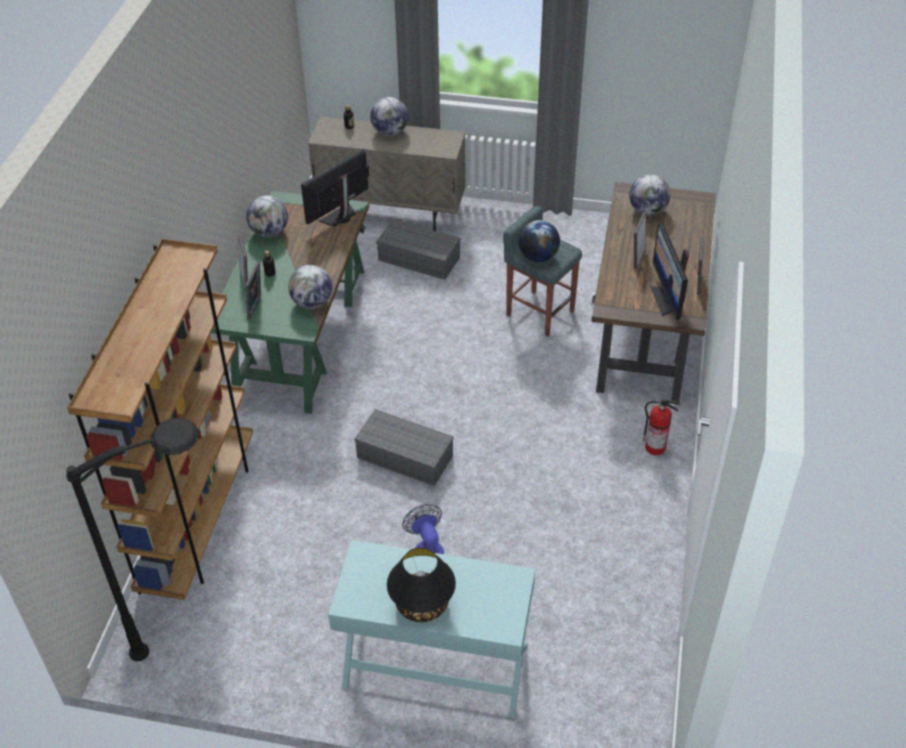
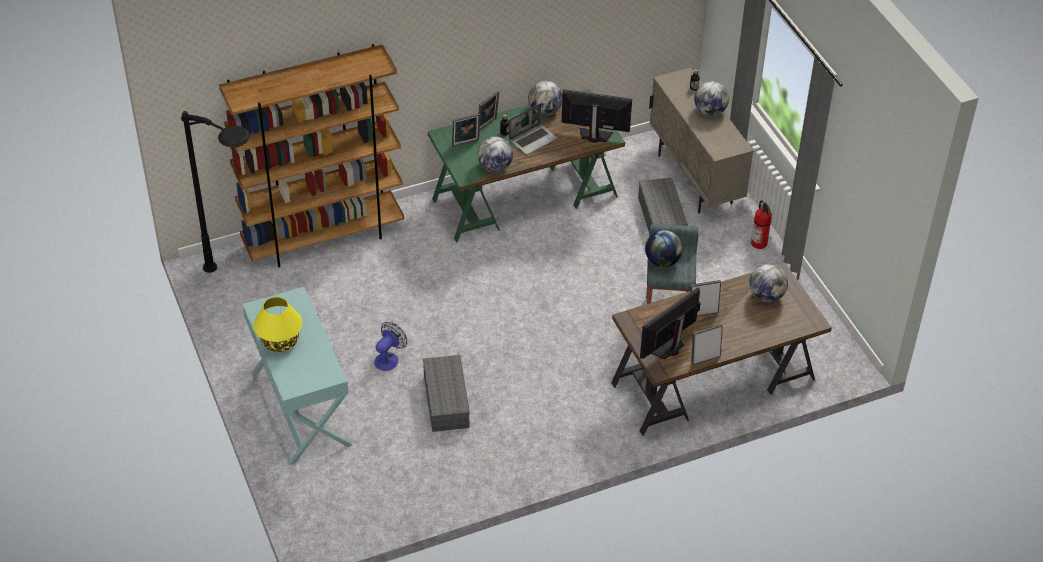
camera: 55 degrees right, 0 degrees up
grey storage box [354,409,454,486] -> grey storage box moved to [423,355,470,432]
black table lamp [387,547,456,622] -> yellow table lamp [253,297,302,352]
fire extinguisher [643,399,680,455] -> fire extinguisher moved to [751,200,772,249]
none -> laptop [509,104,557,155]

